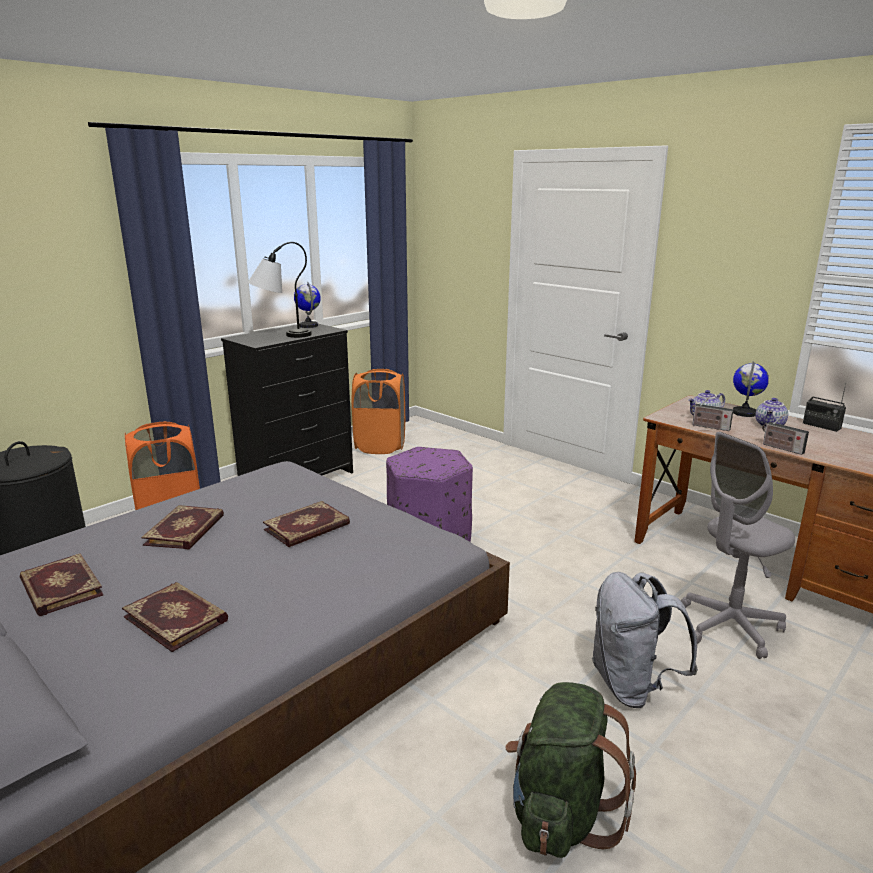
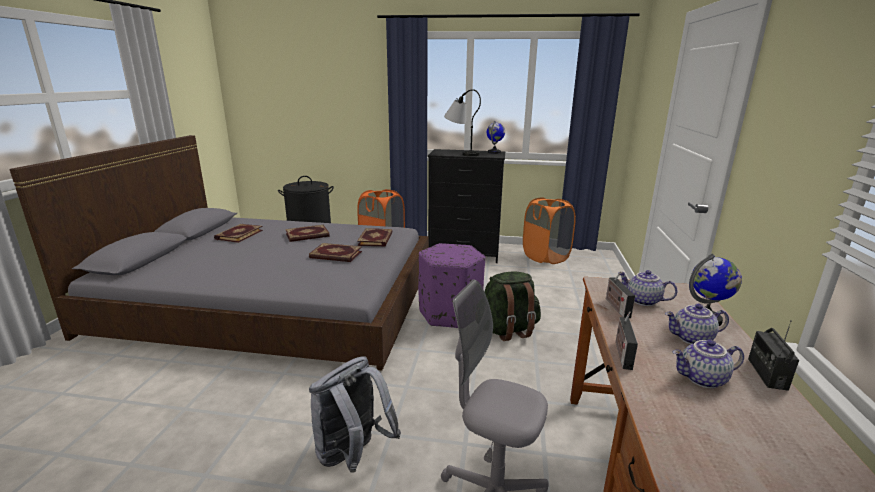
camera: 55 degrees right, 0 degrees up
book [122,582,228,652] -> book moved to [357,228,393,247]
green backpack [505,682,636,858] -> green backpack moved to [485,271,541,341]
none -> teapot [673,339,744,388]

